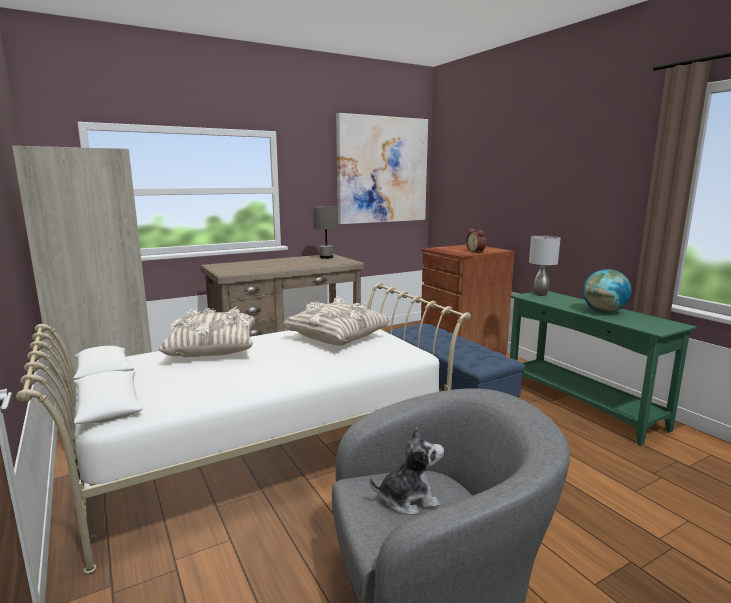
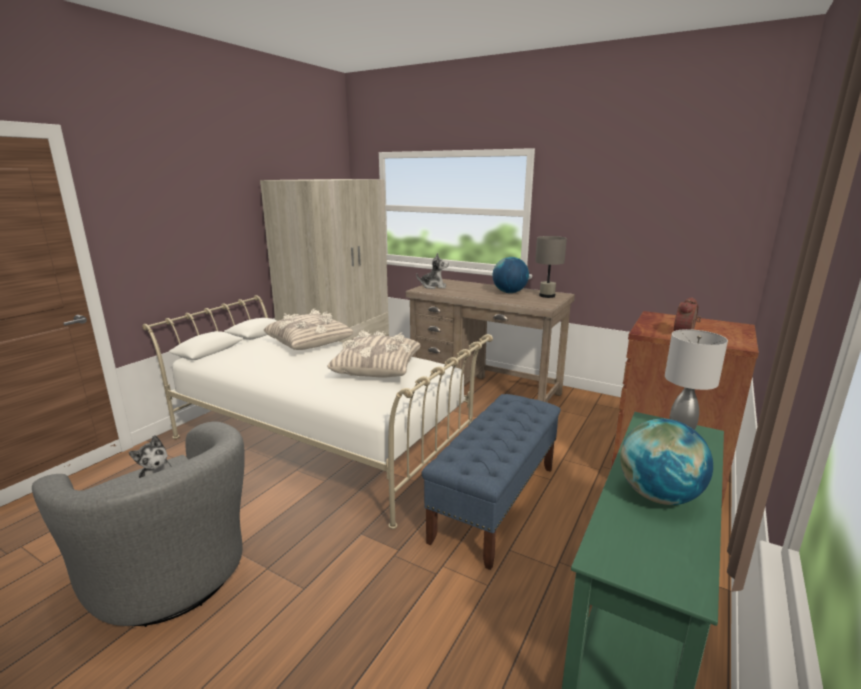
camera: 60 degrees right, 5 degrees up
picture [336,113,428,224] -> none
none -> plush toy [416,253,449,289]
none -> globe [492,257,529,293]

